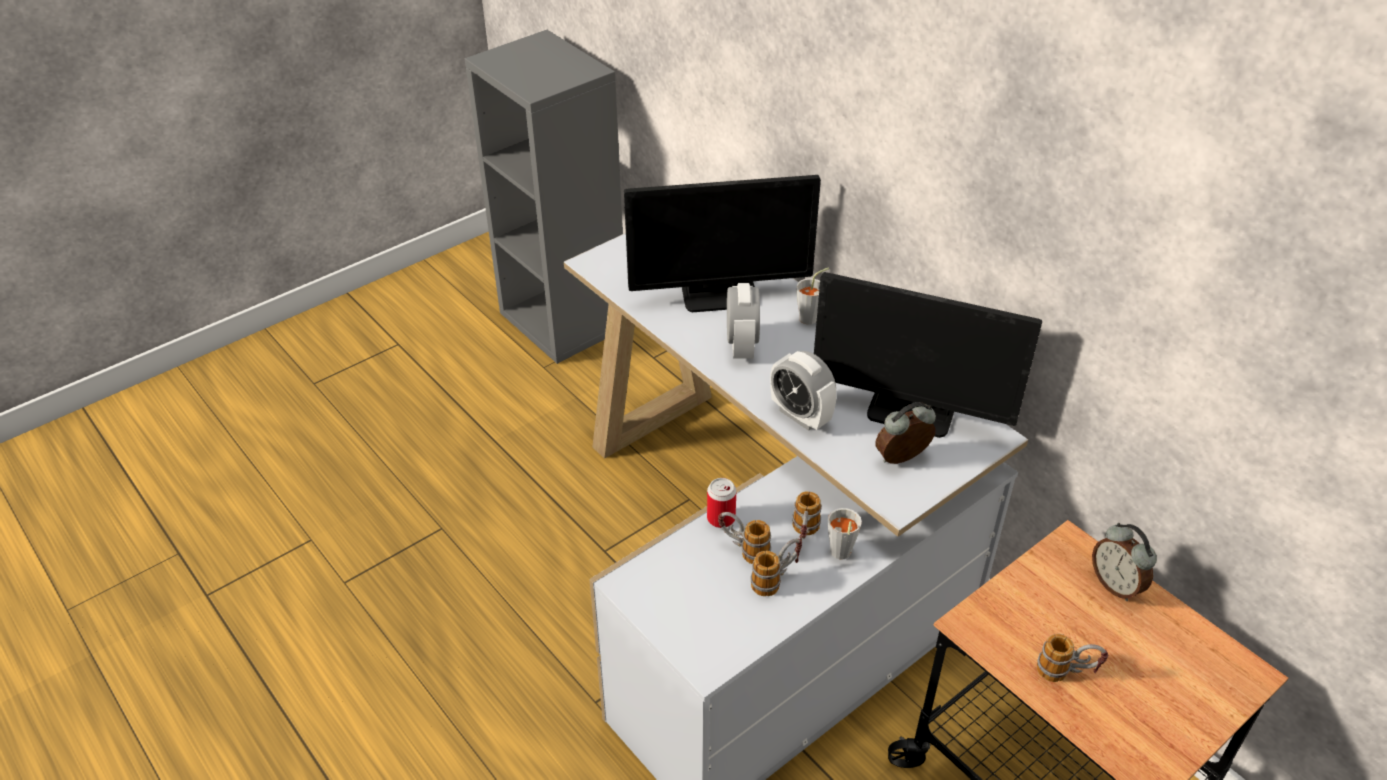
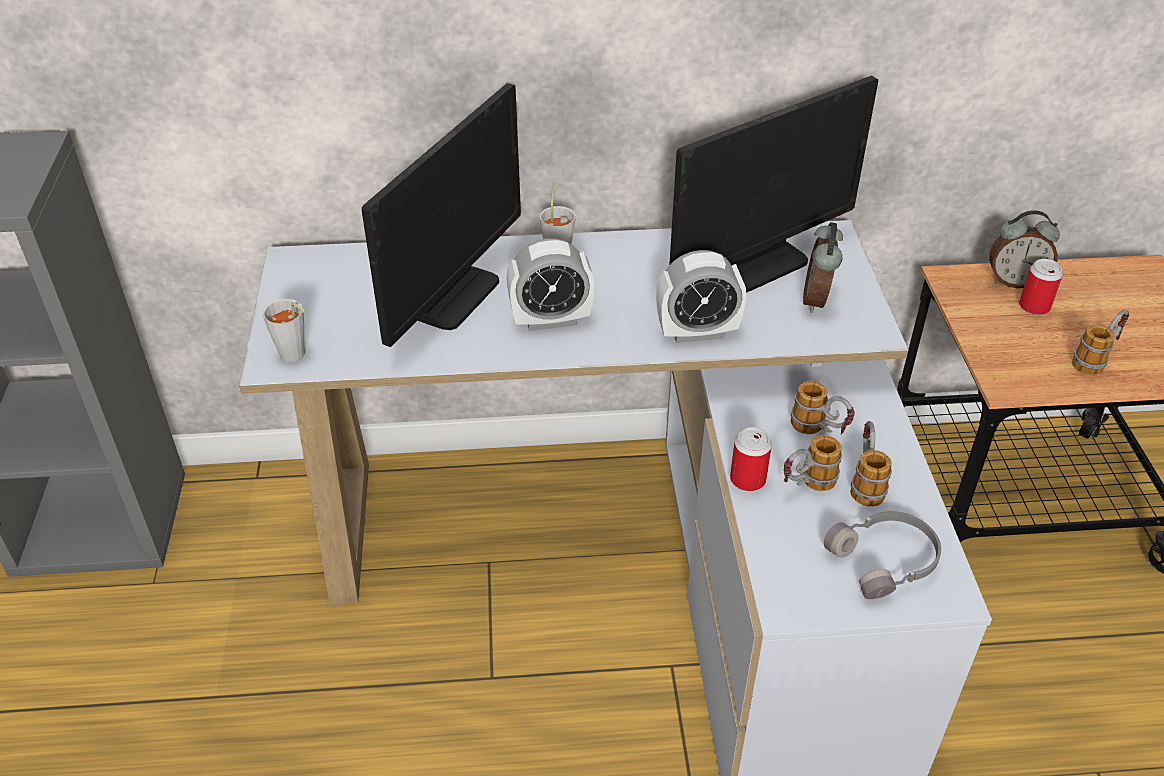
camera: 55 degrees left, 0 degrees up
alarm clock [727,283,760,359] -> alarm clock turned 135 degrees clockwise [506,238,594,331]
grey cup [828,508,862,560] -> grey cup moved to [262,299,306,362]
none -> grey headphones [824,511,941,599]
none -> can [1019,259,1063,315]

